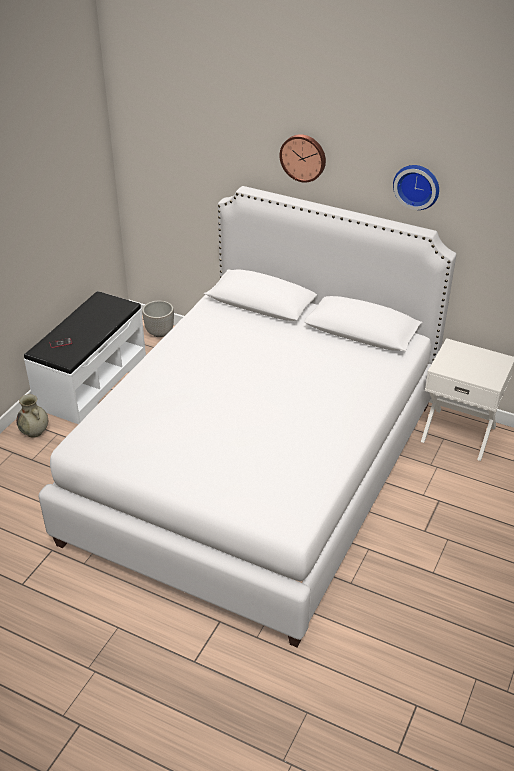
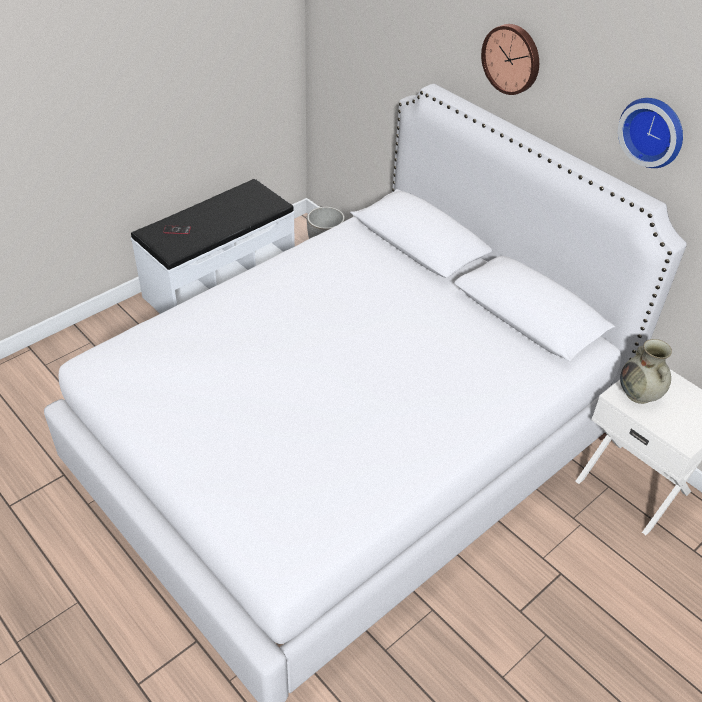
camera: 20 degrees right, 5 degrees up
beige vase [16,394,48,438] -> beige vase moved to [620,339,672,404]

